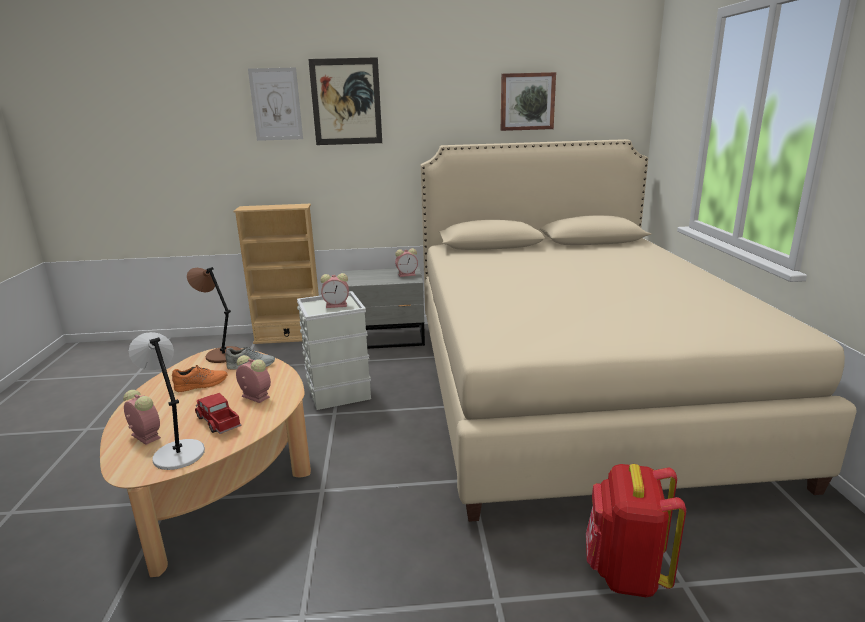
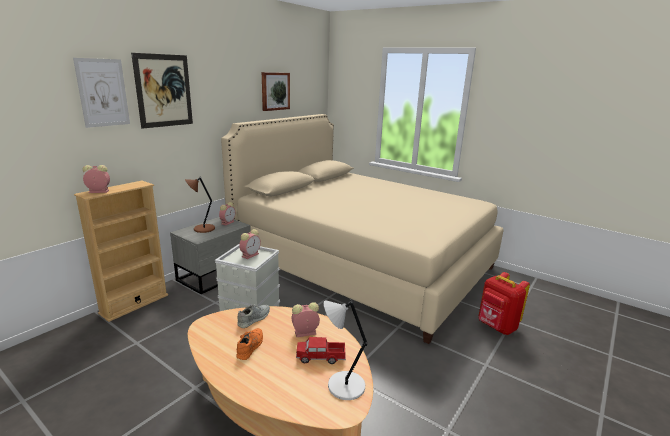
camera: 50 degrees left, 0 degrees up
alarm clock [123,390,161,445] -> alarm clock moved to [83,165,110,193]
brown table lamp [187,267,241,363] -> brown table lamp moved to [185,177,215,233]

